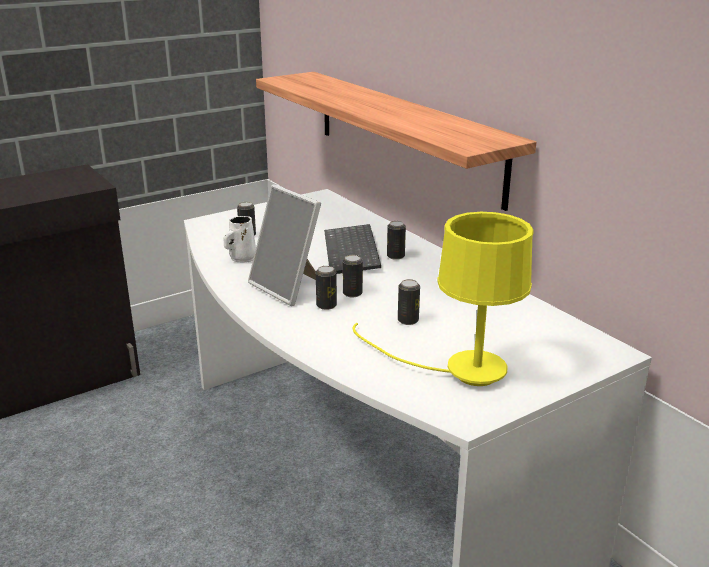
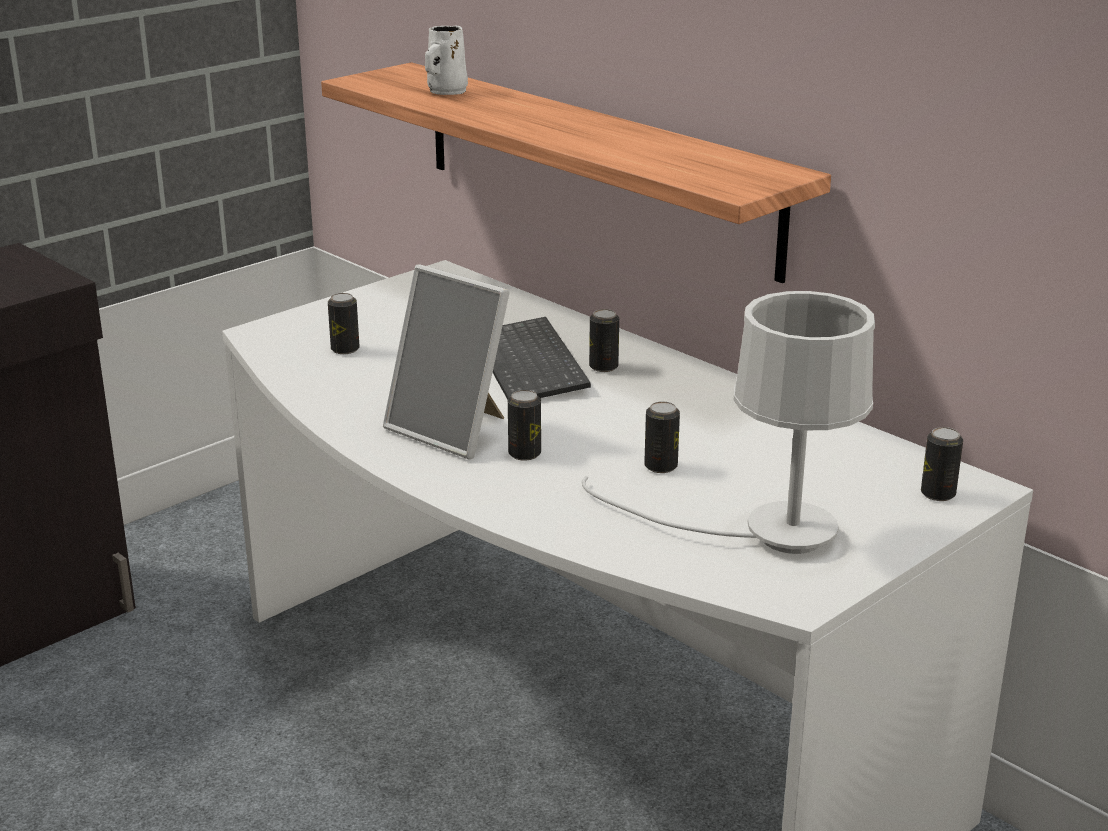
camera: 10 degrees left, 0 degrees up
white mug [223,216,256,262] -> white mug moved to [425,25,468,95]
can [343,255,363,298] -> can moved to [921,427,963,501]
yellow table lamp [352,212,533,386] -> white table lamp [582,291,875,554]

